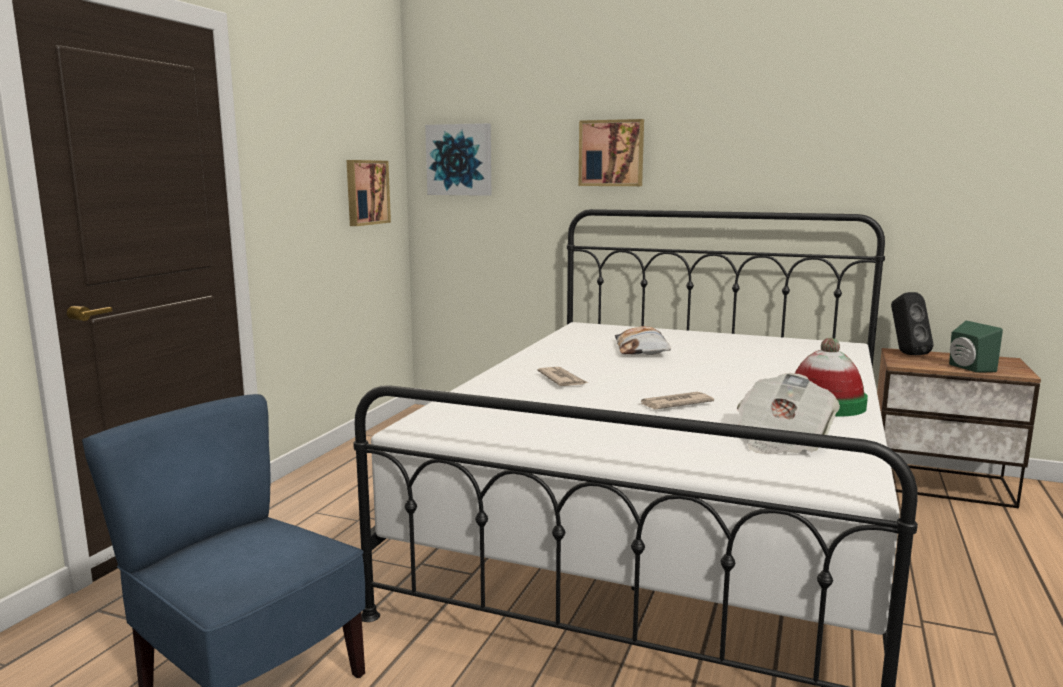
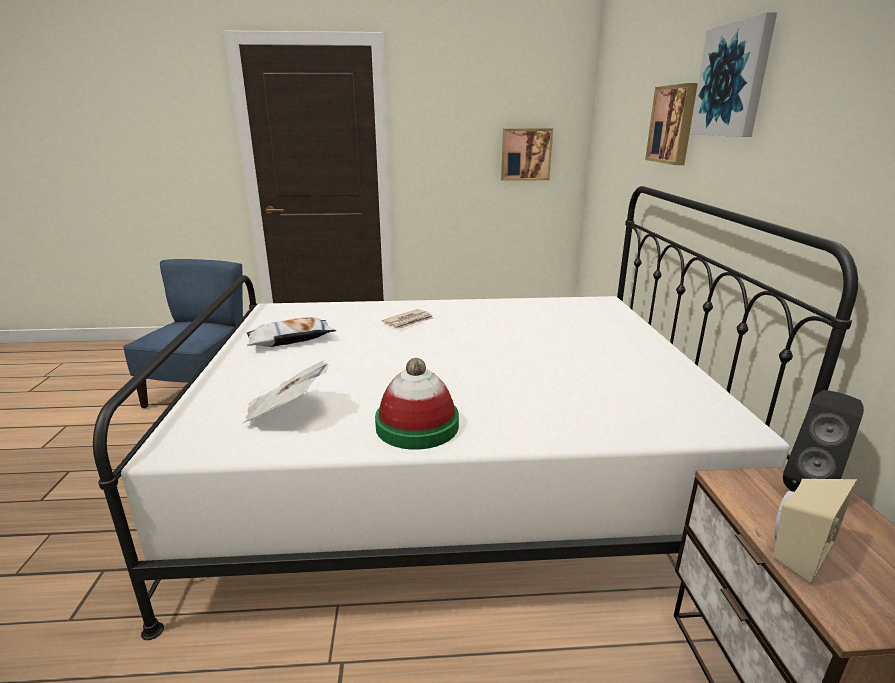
camera: 65 degrees right, 10 degrees up
picture [425,123,491,196] -> picture moved to [690,12,777,137]
pillow [615,326,671,355] -> pillow moved to [247,317,337,347]
newspaper [641,392,714,409] -> none
green speaker [949,321,1003,372] -> beige speaker [773,479,857,584]

